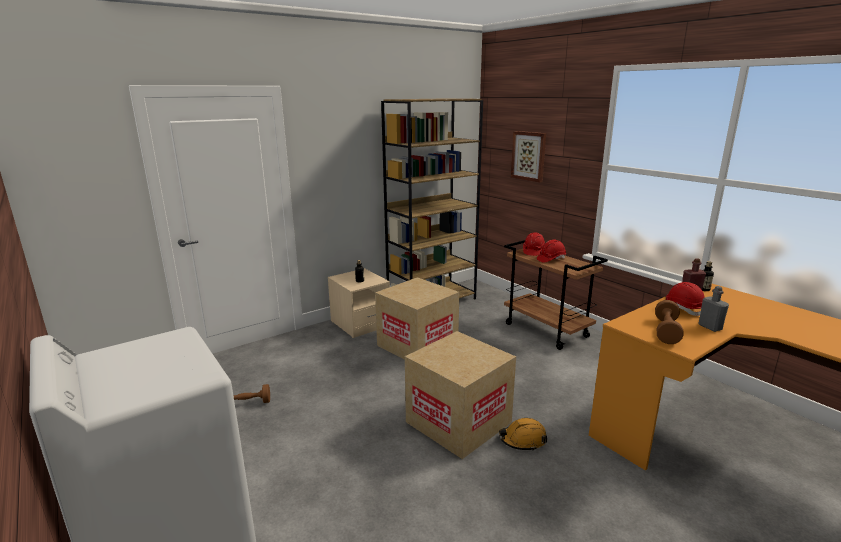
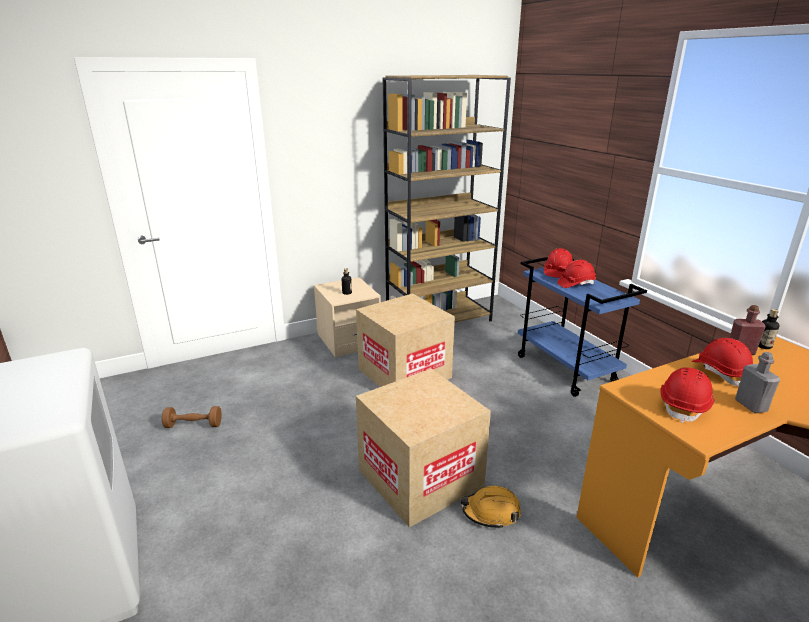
camera: 10 degrees right, 5 degrees up
brown cart [504,240,608,350] -> blue cart [518,257,647,397]
picture [511,131,546,182] -> none
brown dumbbell [655,300,684,344] -> red hard hat [660,367,714,423]

